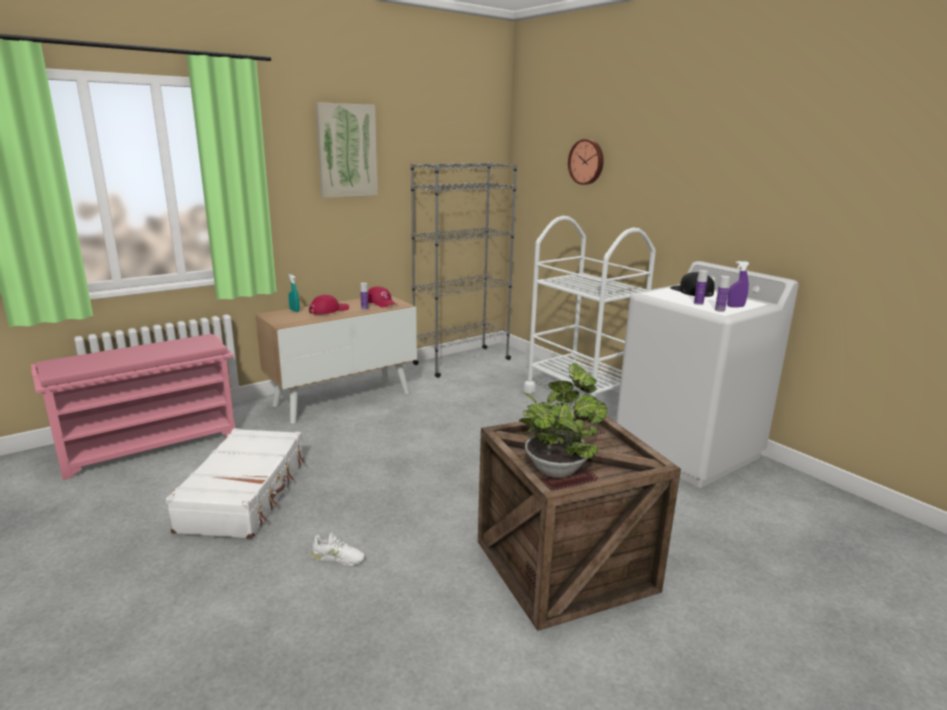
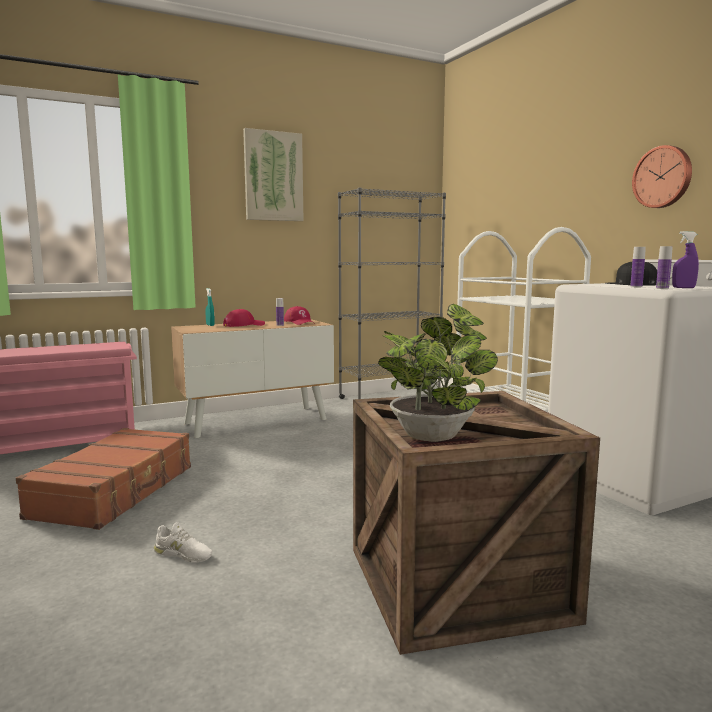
camera: 10 degrees right, 10 degrees down
white suitcase [166,428,305,539] -> brown suitcase [16,428,191,530]
wall clock [568,139,604,185] -> wall clock moved to [632,145,692,208]

